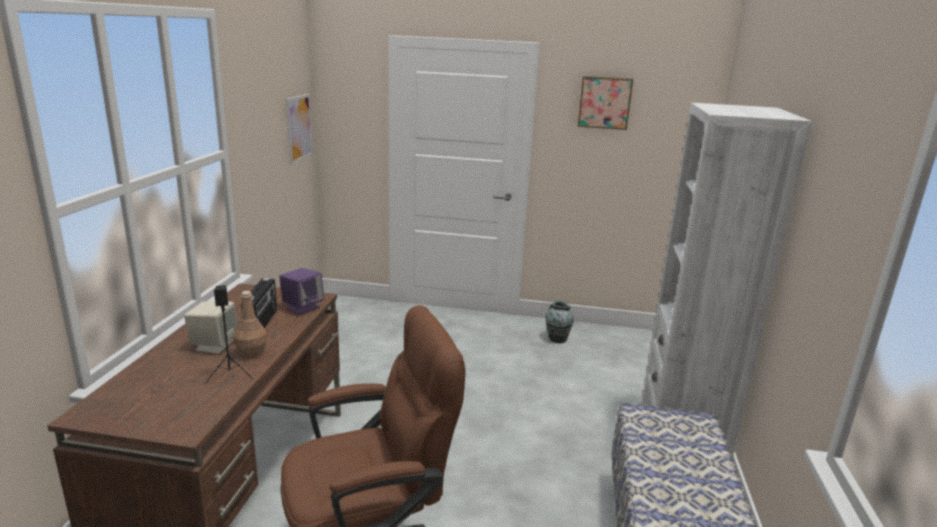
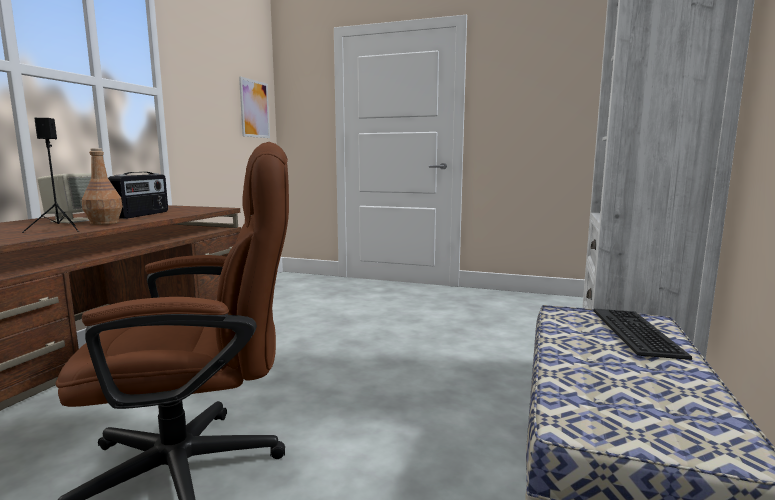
camera: 10 degrees right, 10 degrees down
purple speaker [279,268,324,315] -> none
vase [545,301,574,343] -> none
picture [578,76,633,130] -> none
none -> keyboard [593,309,692,360]

